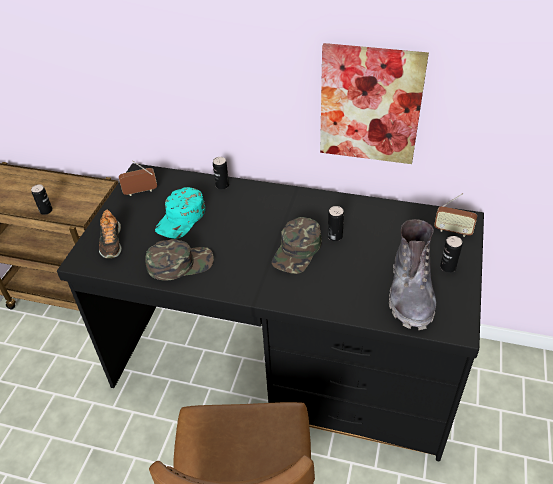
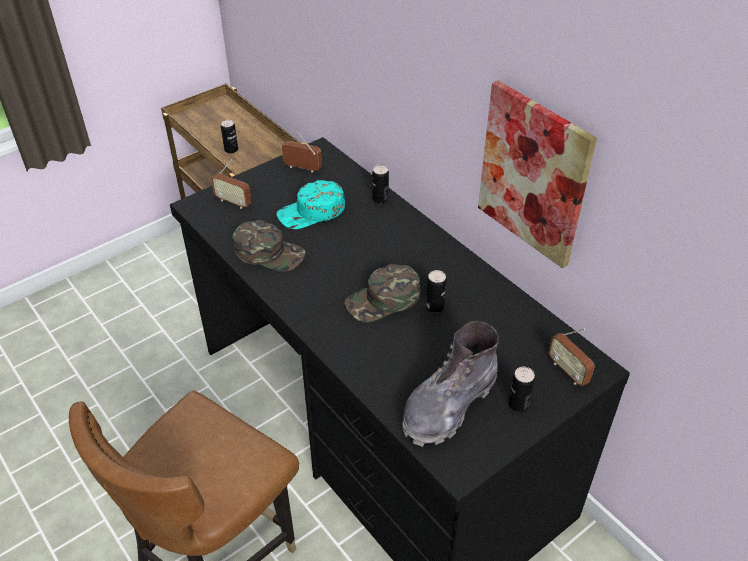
camera: 35 degrees right, 0 degrees up
shoe [99,209,122,259] -> radio [211,160,251,209]

